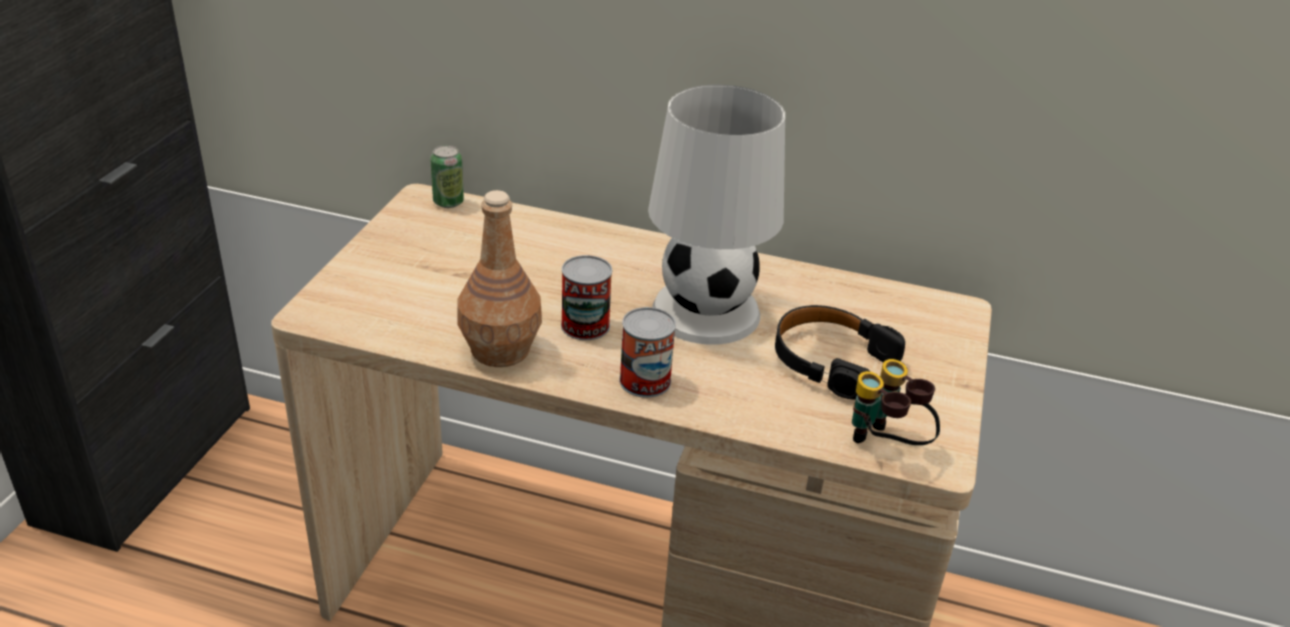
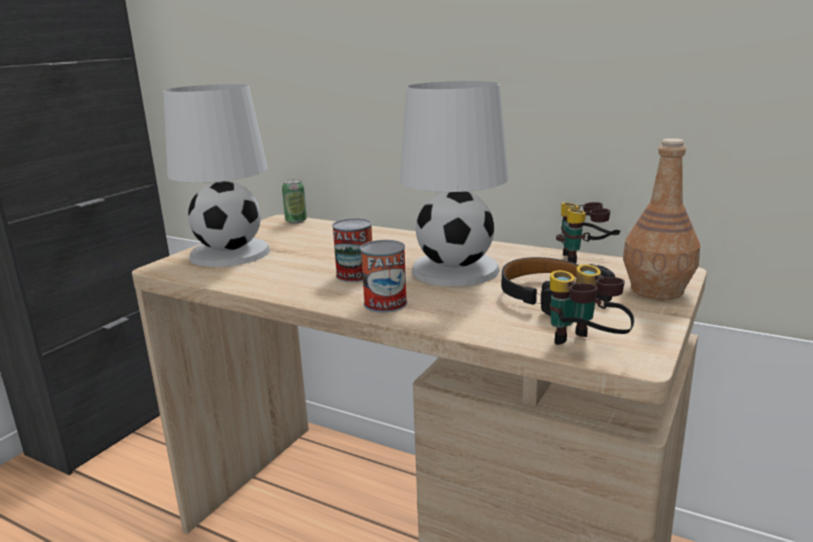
camera: 15 degrees right, 15 degrees down
brown bottle [457,190,542,367] -> brown bottle moved to [623,138,700,300]
none -> white table lamp [163,84,270,267]
none -> binoculars [556,202,620,263]

